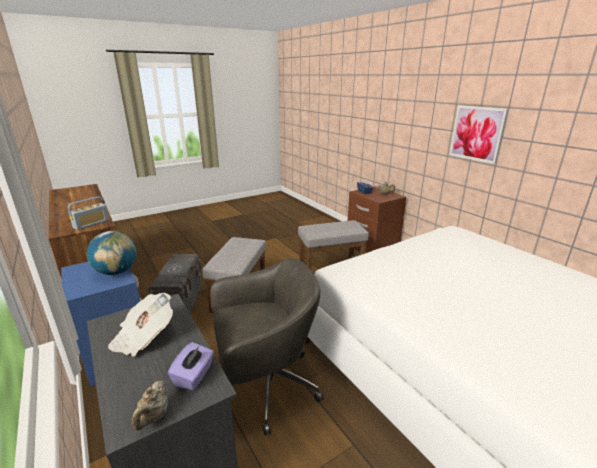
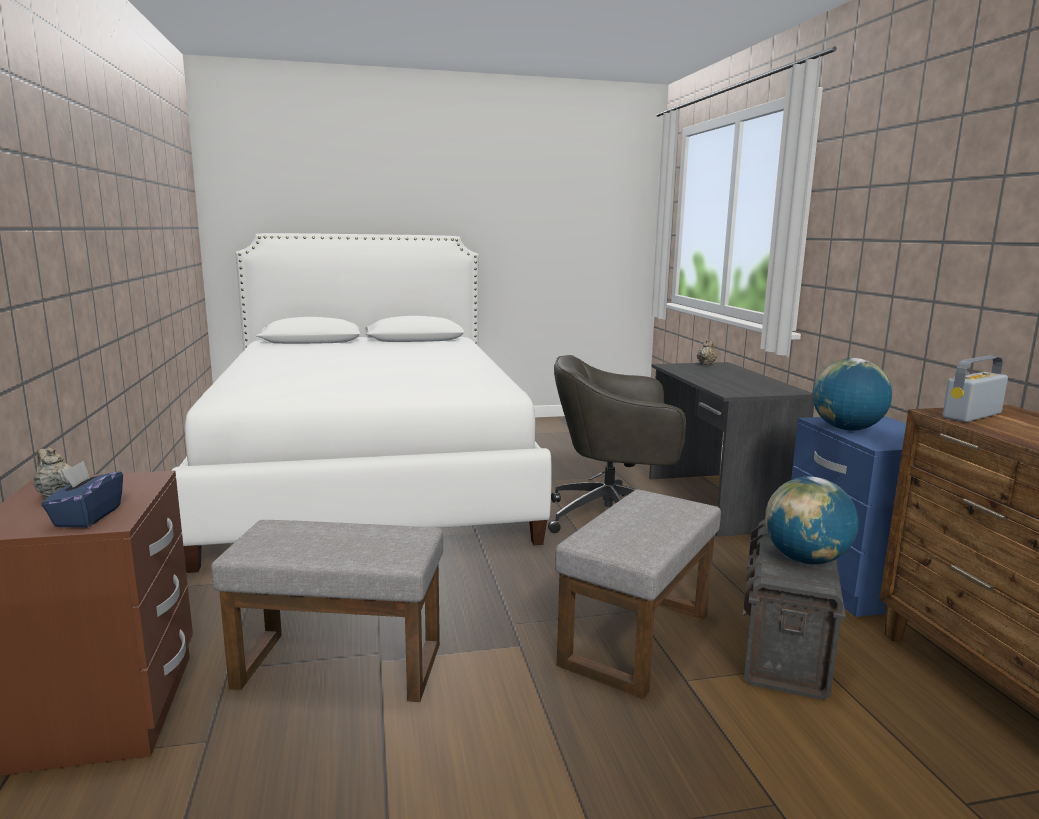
camera: 160 degrees left, 10 degrees down
newspaper [108,293,173,356] -> none
purple tissue box [168,342,214,390] -> none
picture [450,106,508,164] -> none
none -> globe [765,477,859,564]

